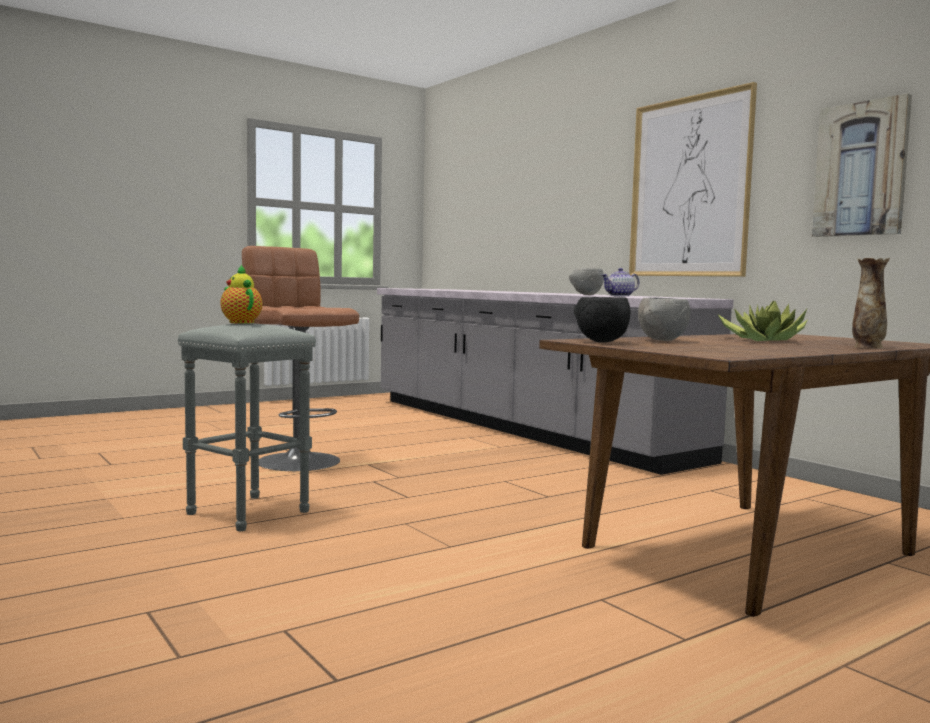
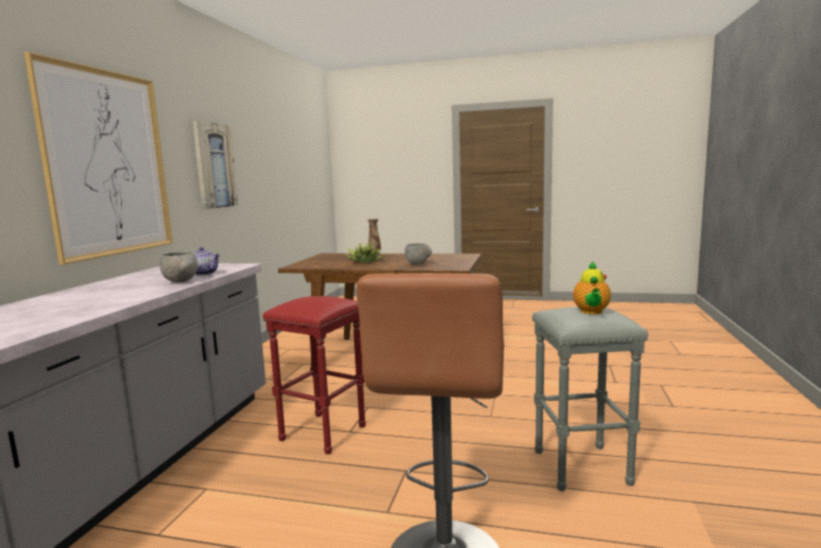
camera: 130 degrees left, 5 degrees up
black bowl [574,297,630,343] -> none
none -> red stool [263,296,366,454]

